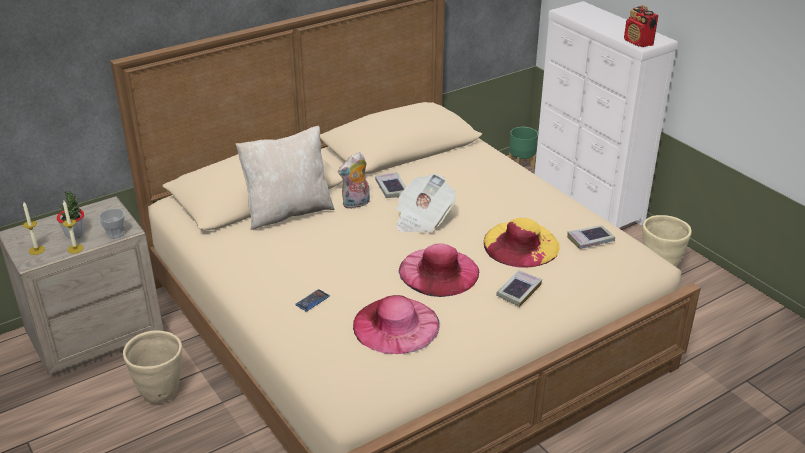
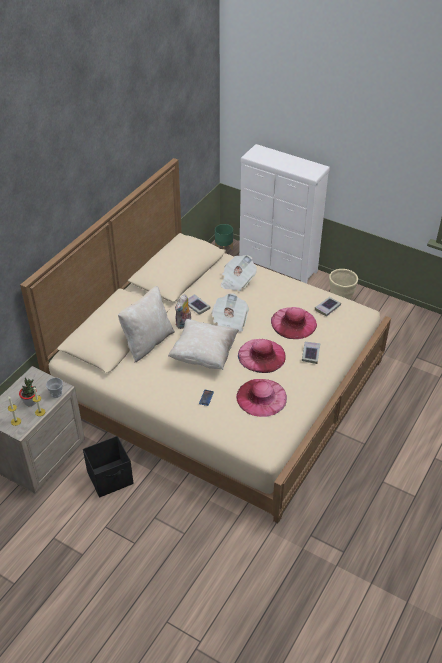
camera: 25 degrees left, 10 degrees up
beige planter [123,330,182,404] -> black storage box [83,436,133,497]
yellow hat [484,218,560,268] -> pink hat [271,307,317,339]
radio [624,5,658,47] -> none
none -> beige pillow [168,319,239,370]
none -> newspaper [220,255,257,291]

